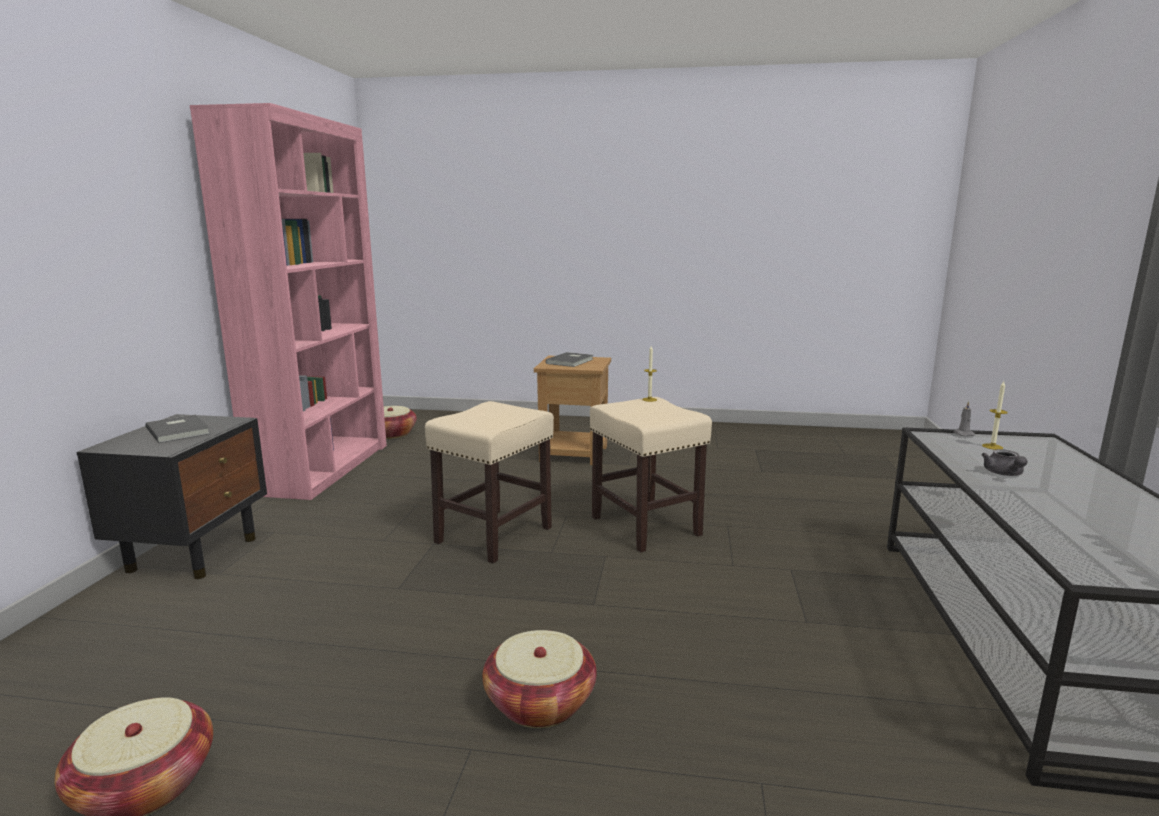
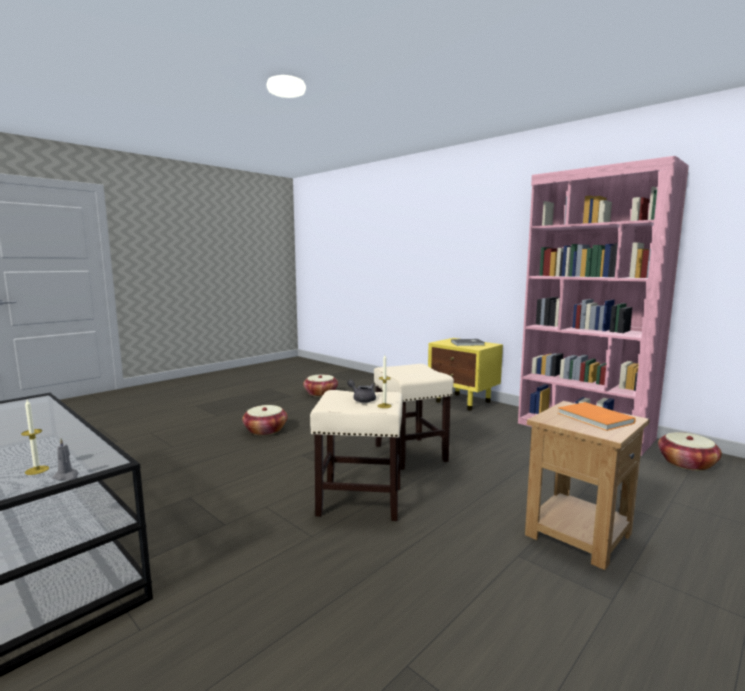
camera: 125 degrees right, 5 degrees down
black nightstand [76,414,267,579] -> yellow nightstand [428,338,503,411]
grey book [546,352,593,367] -> orange book [558,402,636,431]
grey teapot [982,449,1028,476] -> grey teapot moved to [347,380,376,403]

